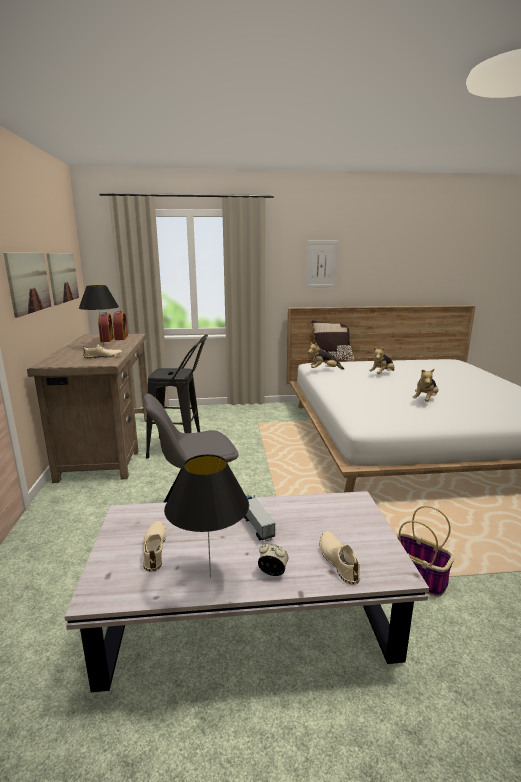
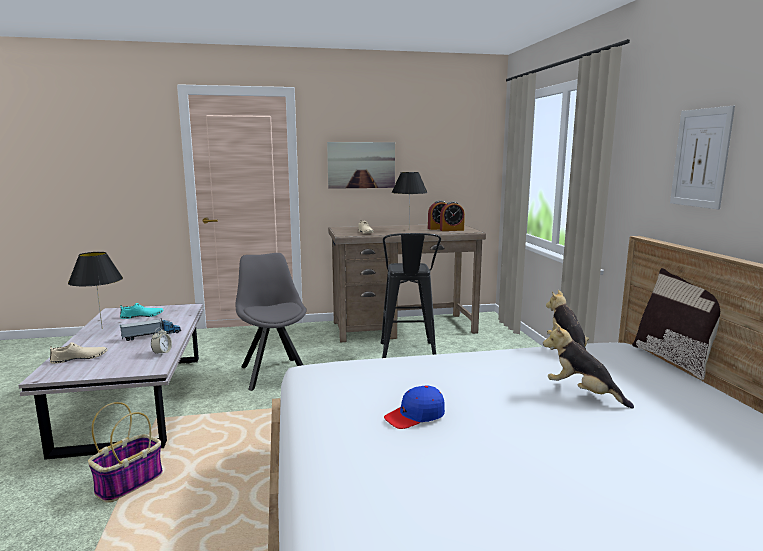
camera: 85 degrees right, 5 degrees down
picture [47,253,79,305] -> none
beige shoe [143,521,167,572] -> turquoise shoe [120,303,164,319]
alarm clock [258,543,289,576] -> alarm clock moved to [151,328,172,356]
plush toy [413,368,438,402] -> blue cap [384,386,445,429]

